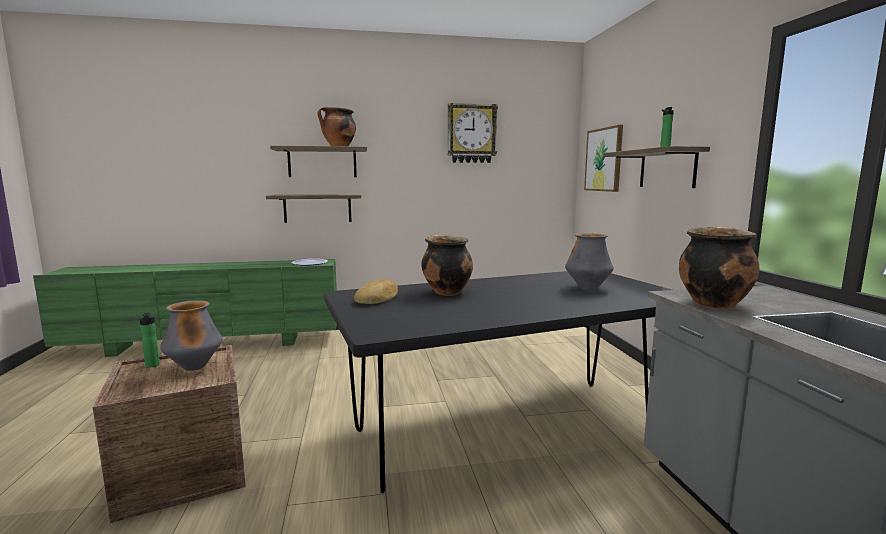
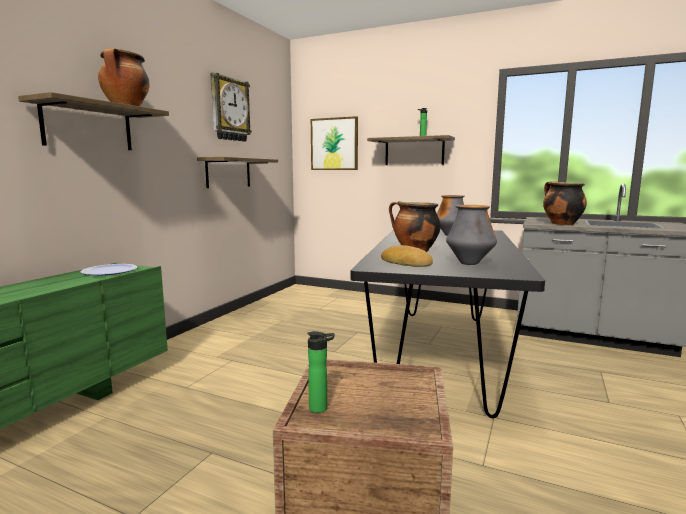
camera: 55 degrees left, 0 degrees up
vase [160,300,222,371] -> vase moved to [446,205,497,265]
shelf [266,194,361,223] -> shelf moved to [197,157,278,188]

